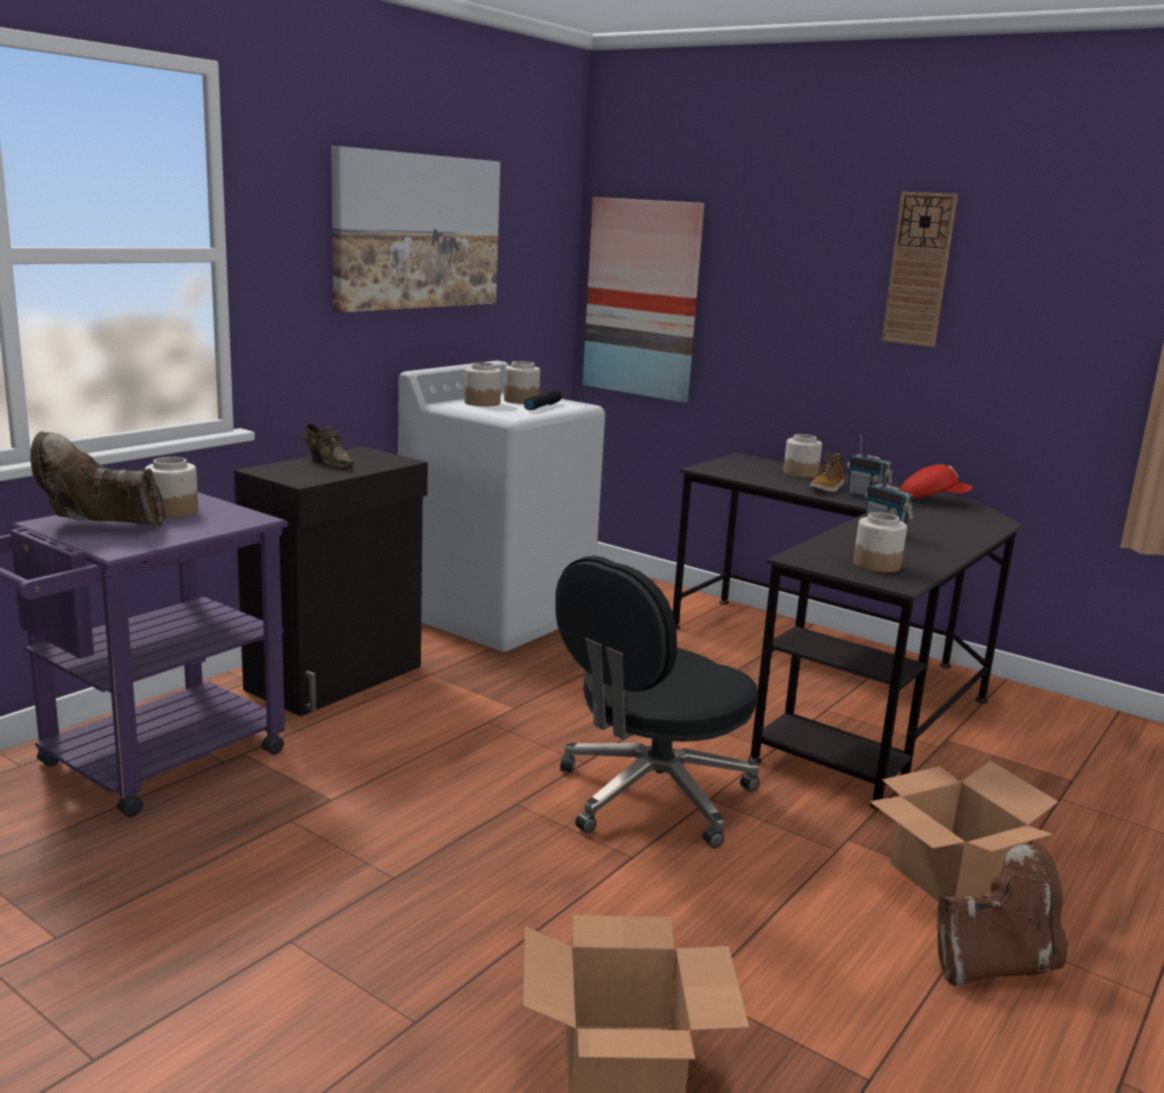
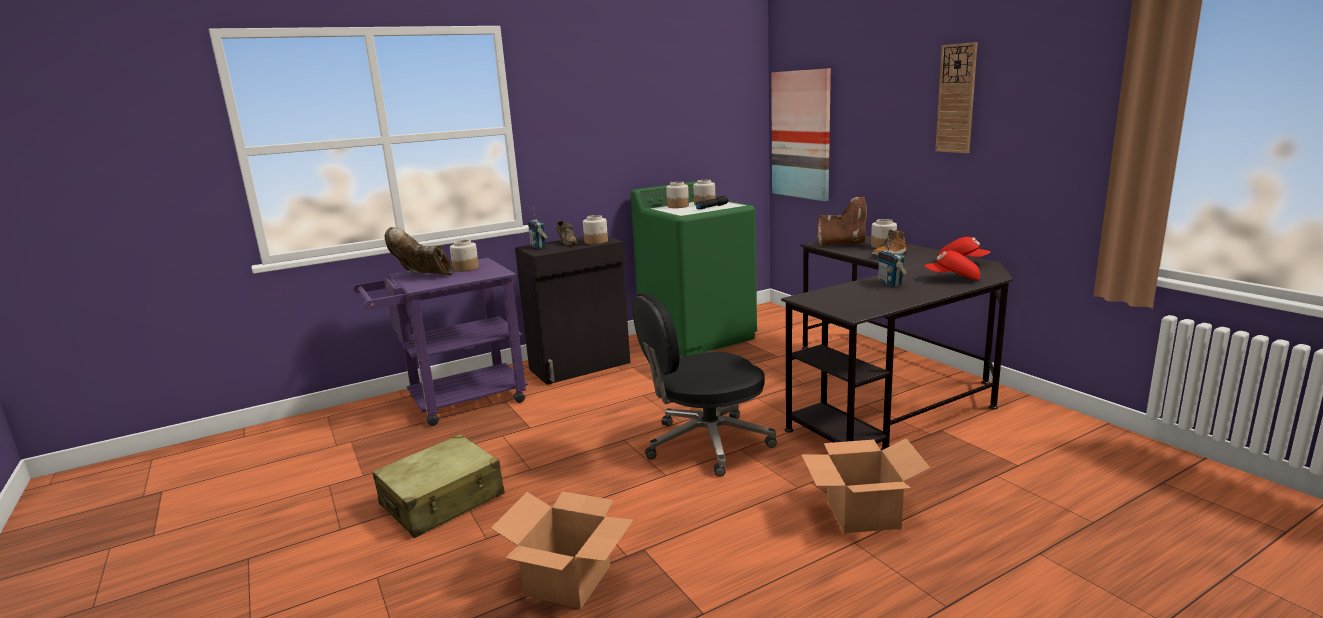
camera: 25 degrees right, 0 degrees up
picture [331,146,500,312] -> none
white washing machine [398,361,605,652] -> green washing machine [631,181,757,357]
radio [847,434,892,499] -> radio moved to [528,207,548,249]
jar [853,512,907,573] -> jar moved to [583,215,608,244]
brown boot [937,844,1068,986] -> brown boot moved to [817,196,867,246]
none -> beige suitcase [372,434,505,538]
none -> red cap [924,251,980,280]

